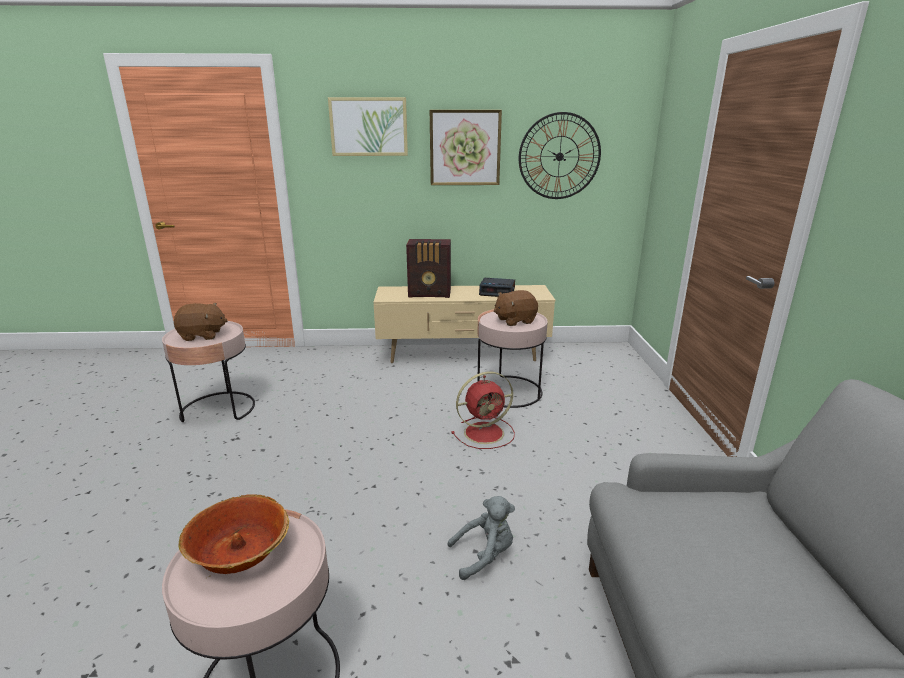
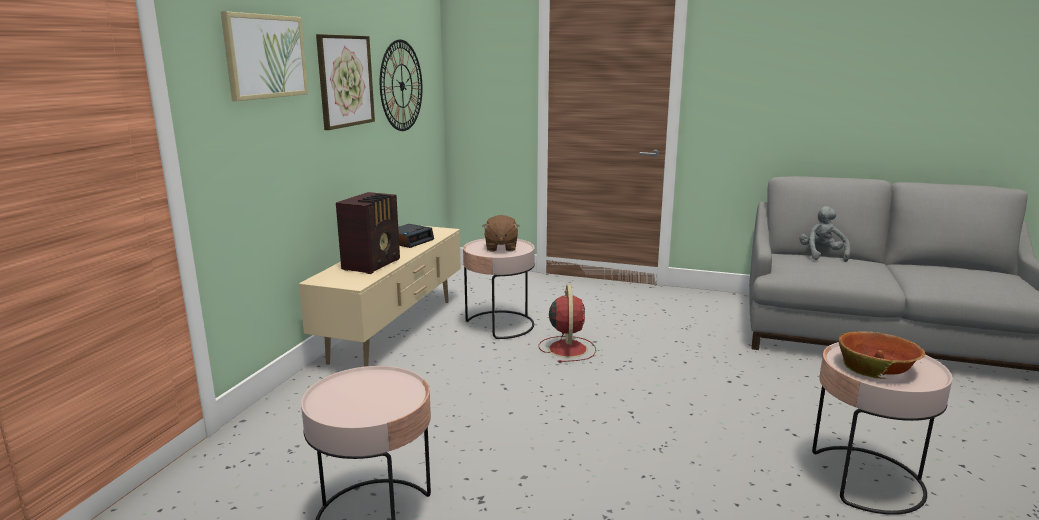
camera: 70 degrees left, 5 degrees down
brown plush toy [174,303,228,341] -> none
grey plush toy [447,496,515,580] -> grey plush toy moved to [799,206,850,262]

